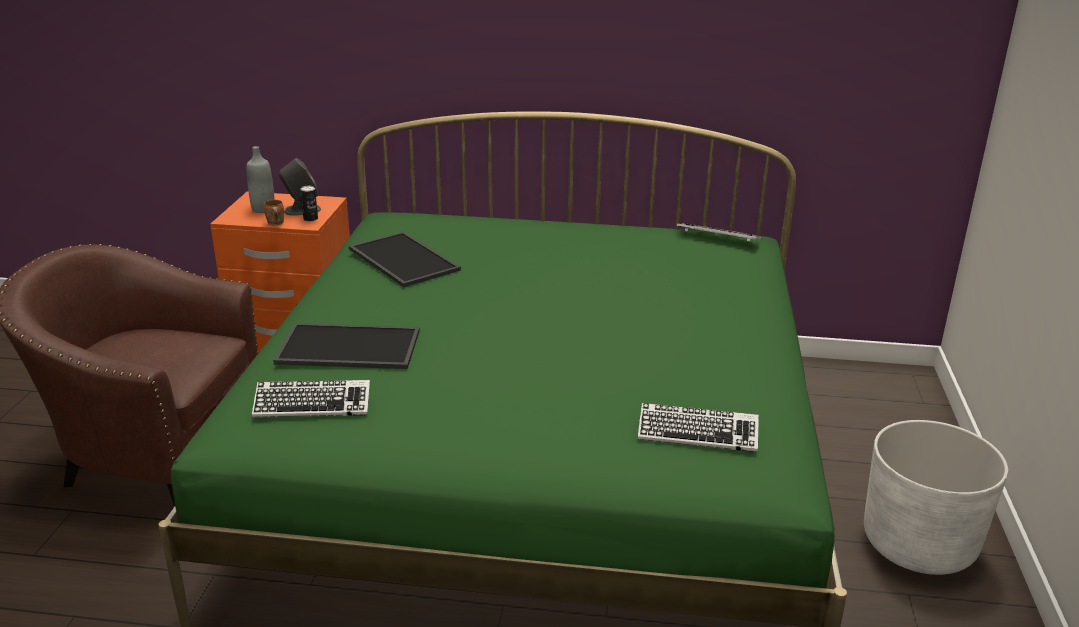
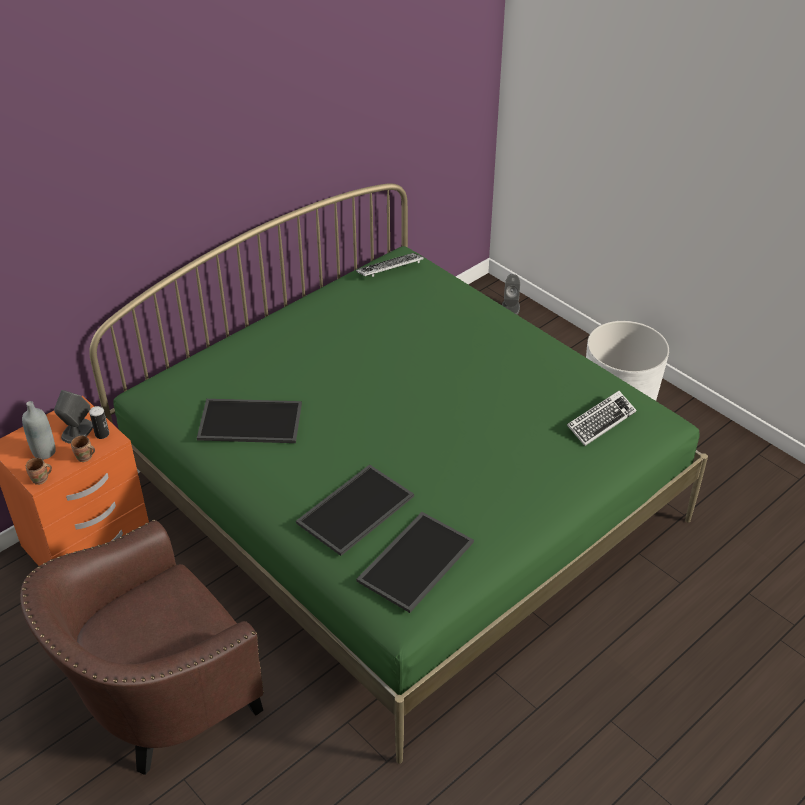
camera: 50 degrees left, 15 degrees up
keyboard [252,380,370,418] -> tray [356,512,474,613]
none -> brown mug [26,458,52,485]
none -> grey speaker [502,274,520,315]

